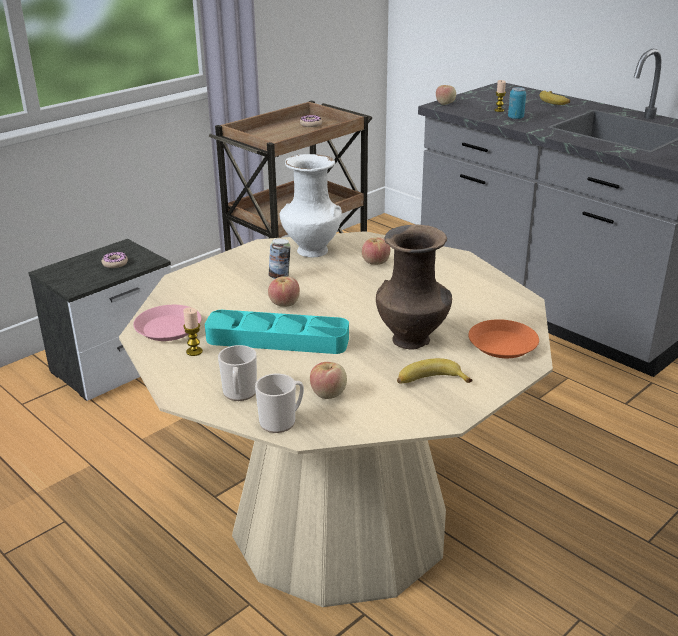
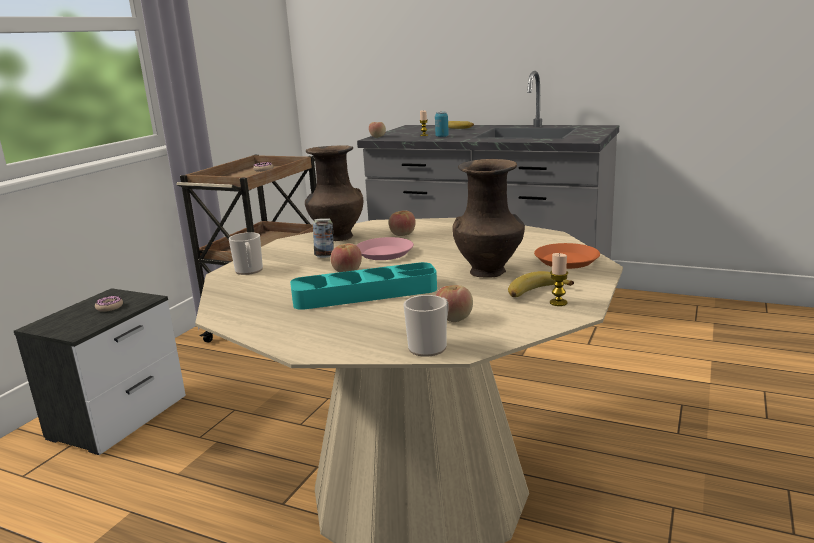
camera: 20 degrees left, 10 degrees down
pink plate [133,305,202,341] -> pink plate moved to [356,237,414,260]
candle [183,307,203,356] -> candle moved to [550,253,568,306]
mug [218,345,257,401] -> mug moved to [229,232,263,275]
white vase [279,154,342,257] -> brown vase [305,145,363,241]

